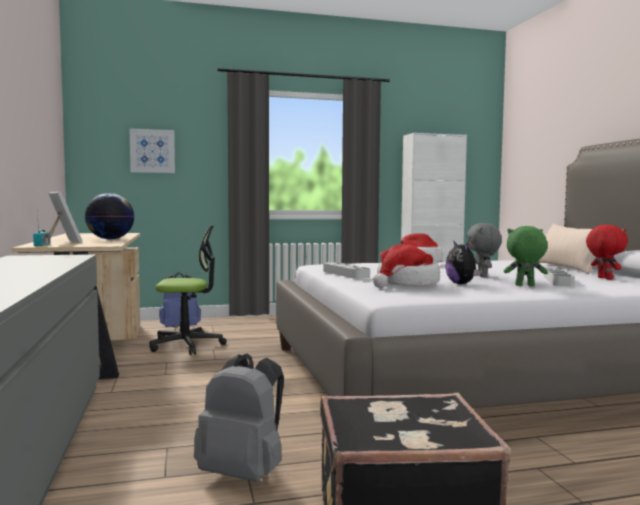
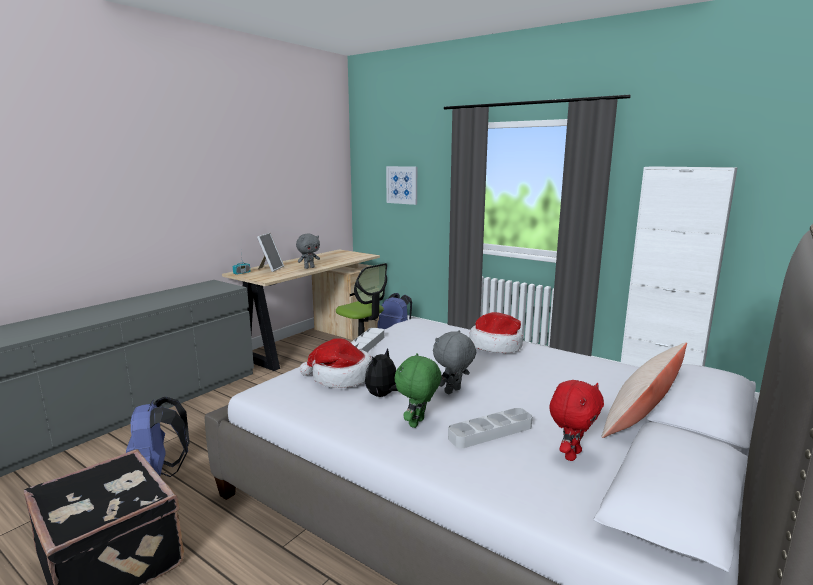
camera: 50 degrees right, 10 degrees up
globe [85,193,134,240] -> grey plush toy [296,234,320,269]
grey backpack [194,354,284,482] -> blue backpack [126,397,190,477]
green plush toy [504,226,548,286] -> green plush toy turned 120 degrees counterclockwise [395,353,442,428]

